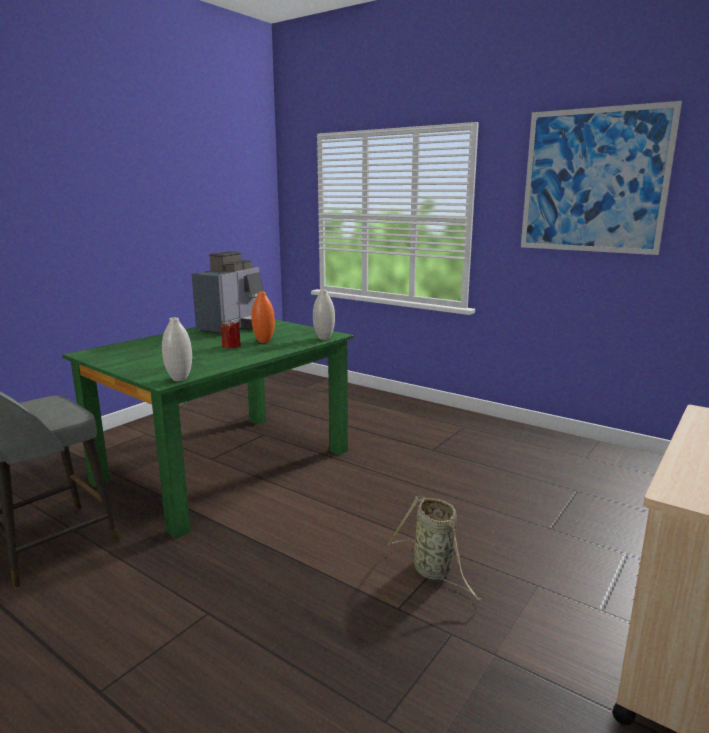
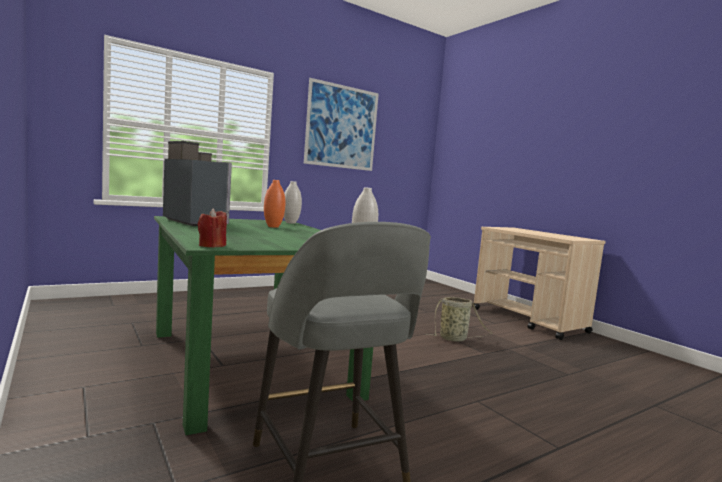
camera: 70 degrees left, 10 degrees down
red candle [221,320,241,348] -> red candle moved to [198,209,227,248]

